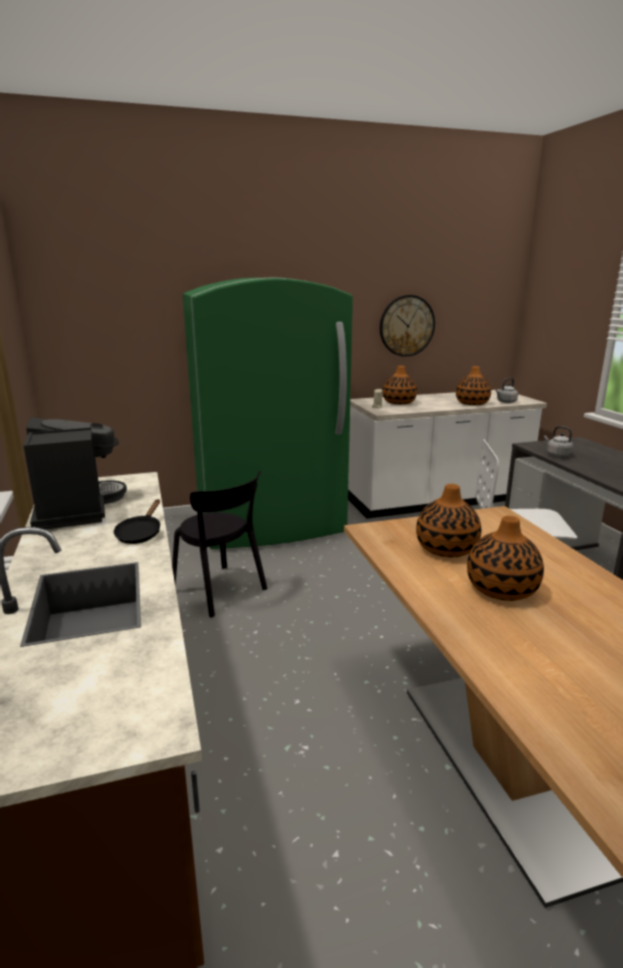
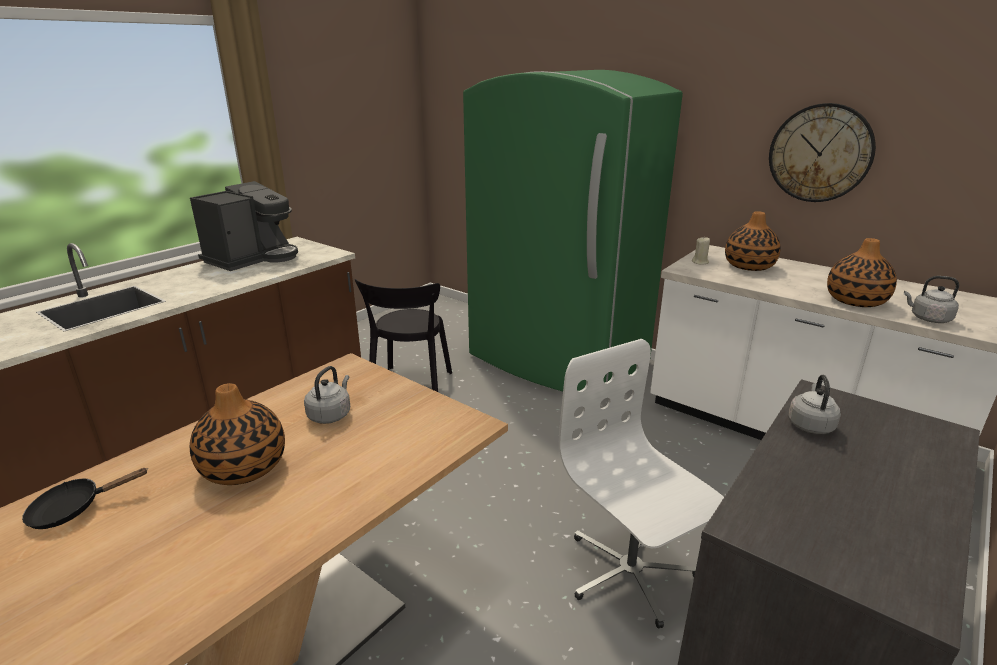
camera: 55 degrees right, 5 degrees up
black frying pan [114,499,160,544] -> black frying pan moved to [22,468,148,529]
vase [416,484,481,557] -> grey kettle [304,366,350,424]

